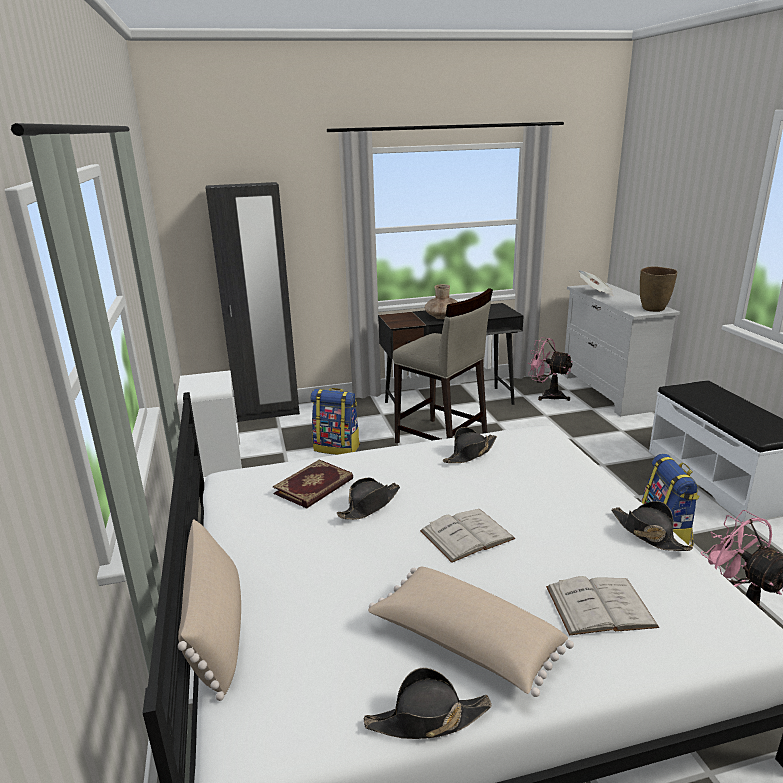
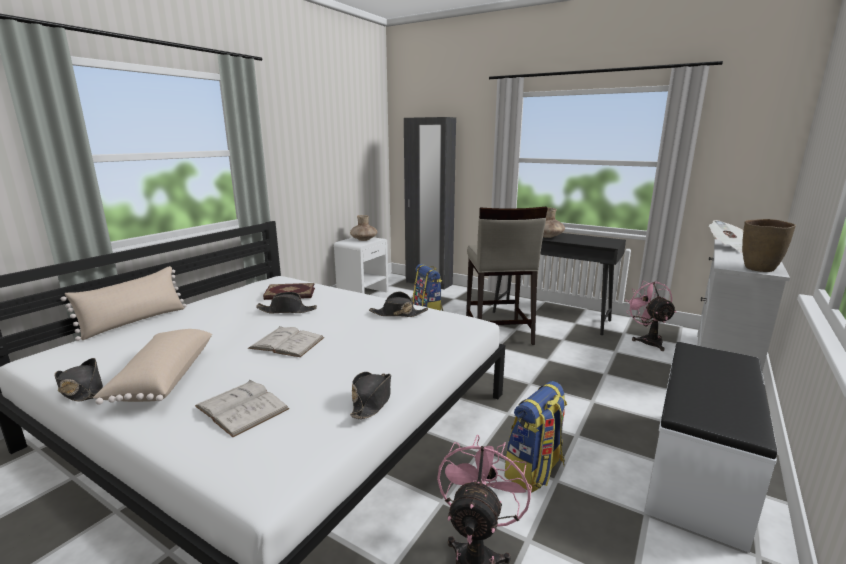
camera: 45 degrees right, 5 degrees down
none -> brown vase [350,215,377,241]

